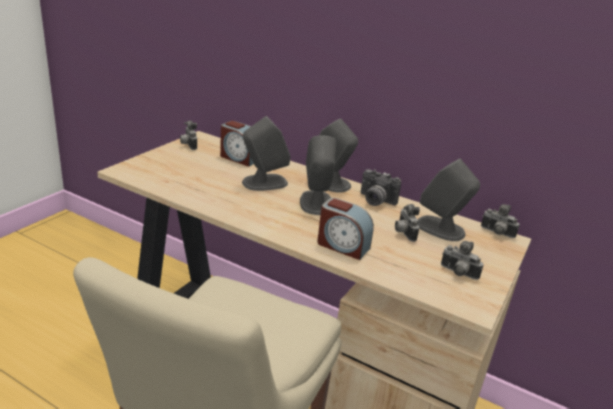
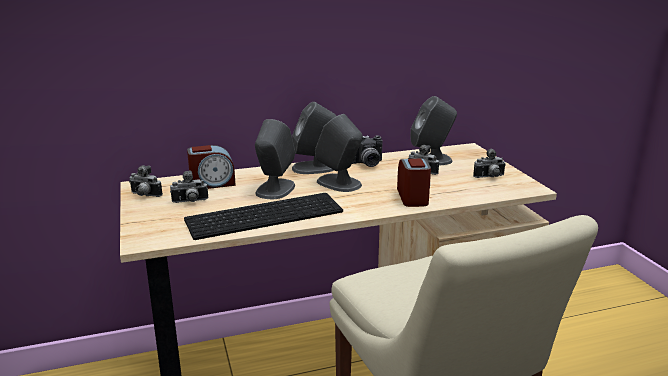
camera: 45 degrees left, 5 degrees down
alarm clock [317,198,374,260] -> alarm clock turned 75 degrees counterclockwise [397,159,431,207]
camera [481,204,520,238] -> camera moved to [170,170,209,203]
none -> keyboard [184,193,343,240]

